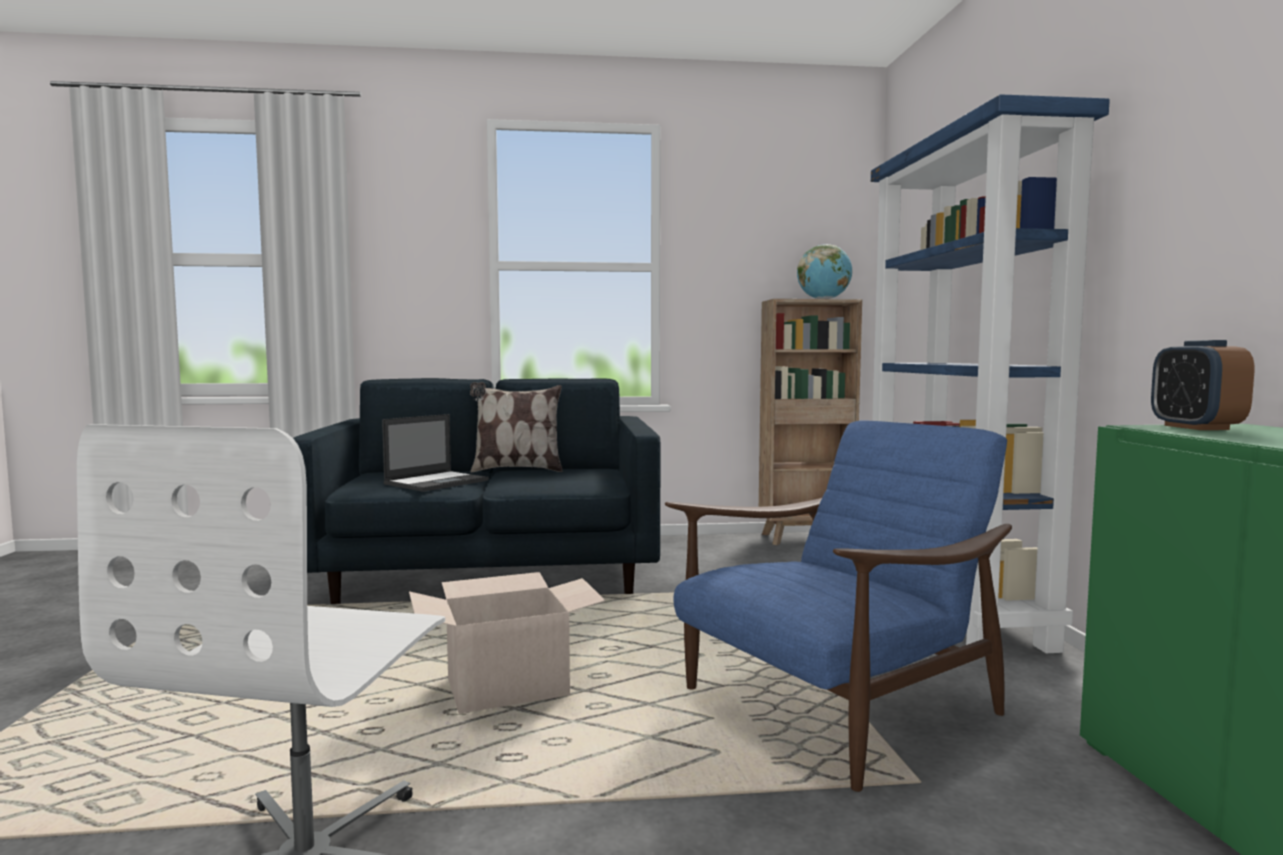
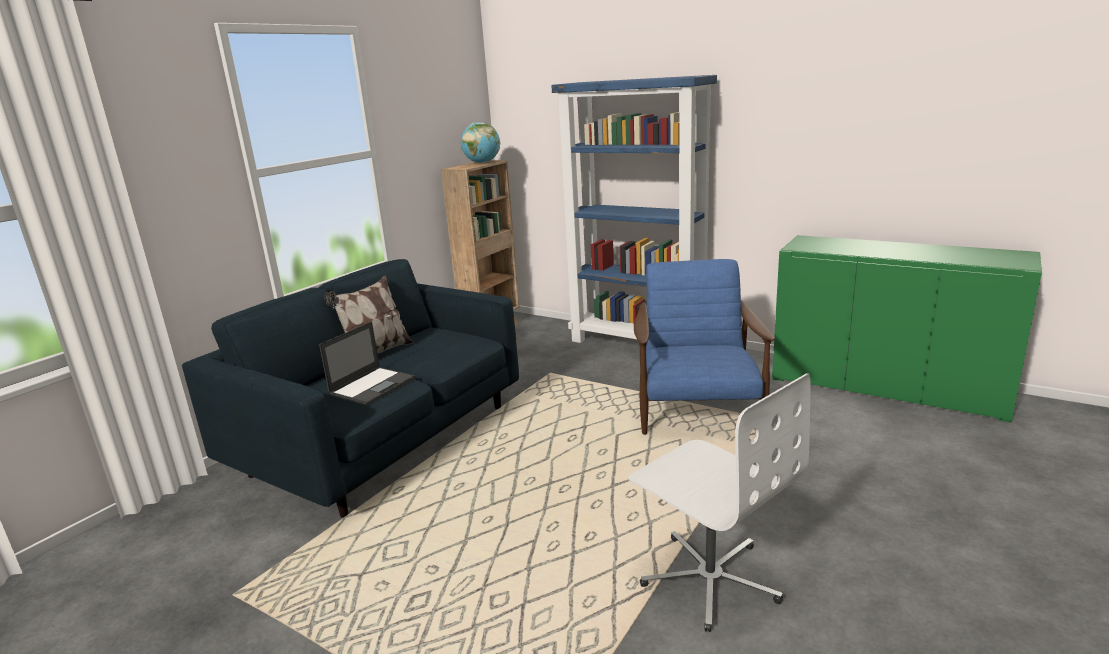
camera: 50 degrees left, 15 degrees up
laptop [382,414,489,492] -> laptop turned 45 degrees clockwise [319,321,416,406]
cardboard box [409,572,605,714] -> none
alarm clock [1151,340,1254,430] -> none

